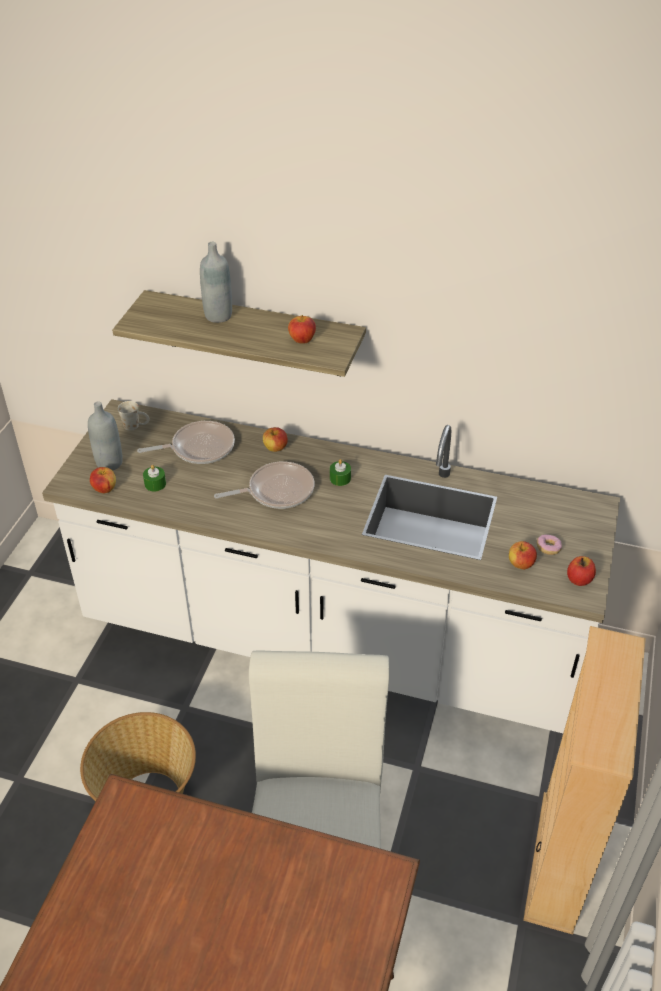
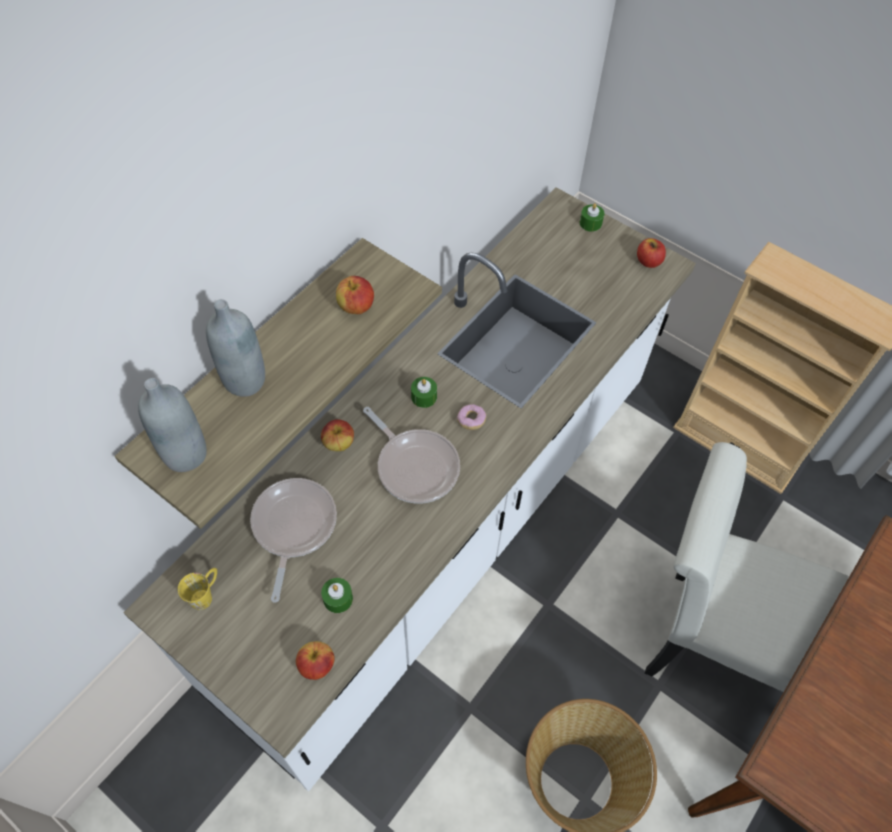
camera: 70 degrees left, 15 degrees up
grey bottle [88,401,123,471] -> grey bottle moved to [138,378,207,472]
white mug [118,401,150,431] -> yellow mug [178,568,217,610]
frying pan [214,462,314,509] -> frying pan turned 135 degrees clockwise [363,407,460,504]
apple [509,541,537,570] -> none
donut [537,535,562,555] -> donut moved to [457,404,487,430]
none -> green candle [580,203,604,232]

